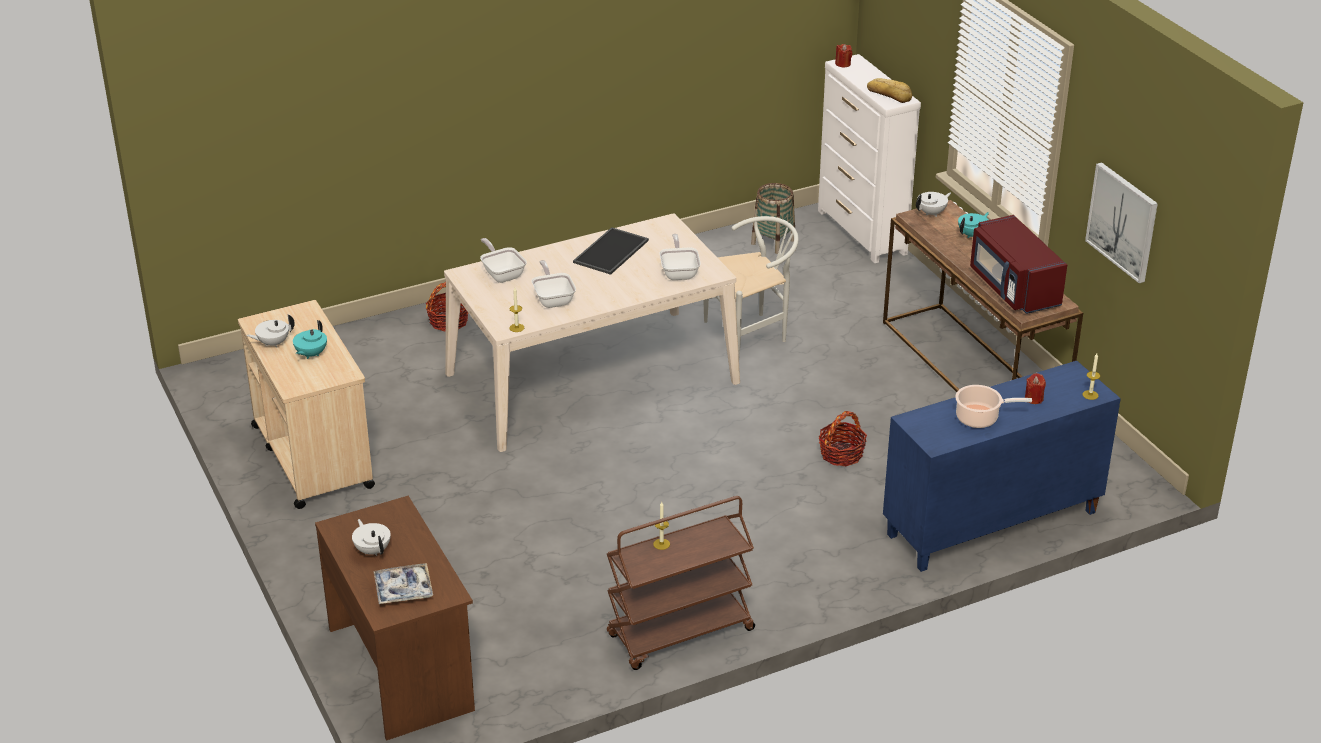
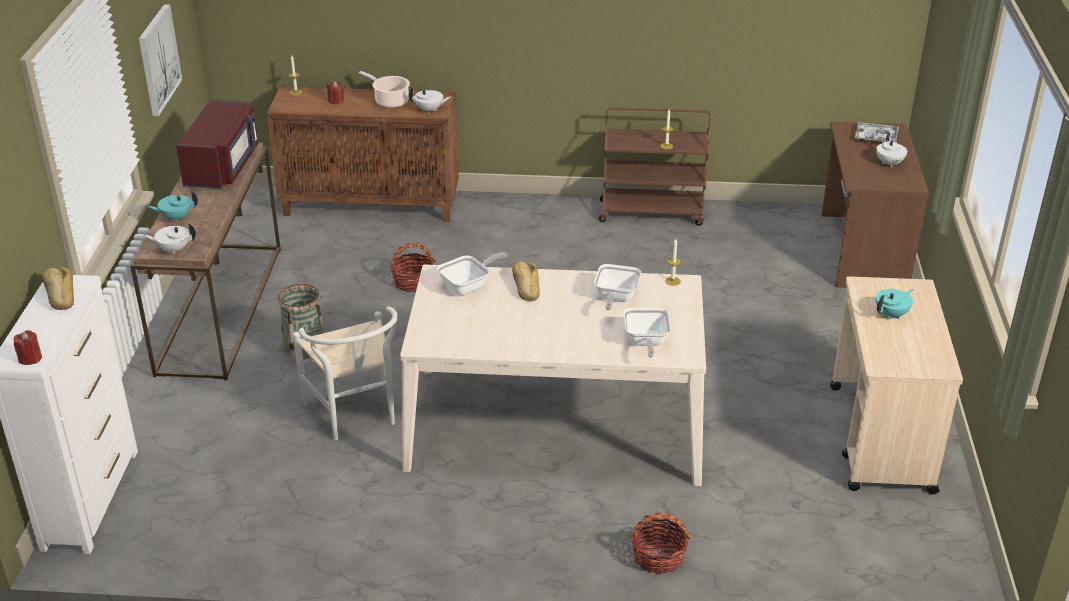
camera: 150 degrees left, 0 degrees up
white teapot [246,314,295,348] -> white teapot moved to [409,87,451,114]
tray [573,227,649,275] -> none
frying pan [659,234,701,280] -> frying pan turned 150 degrees counterclockwise [437,252,507,295]
white chair [704,216,799,356] -> white chair turned 120 degrees counterclockwise [293,306,398,441]
basket [751,183,795,254] -> basket moved to [278,284,325,364]
blue cabinet [883,361,1121,572] -> brown cabinet [266,86,459,222]
none -> bread [512,261,540,301]

